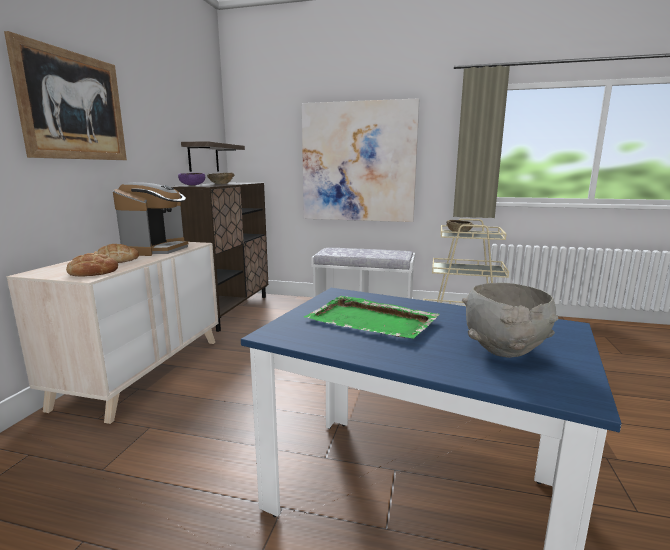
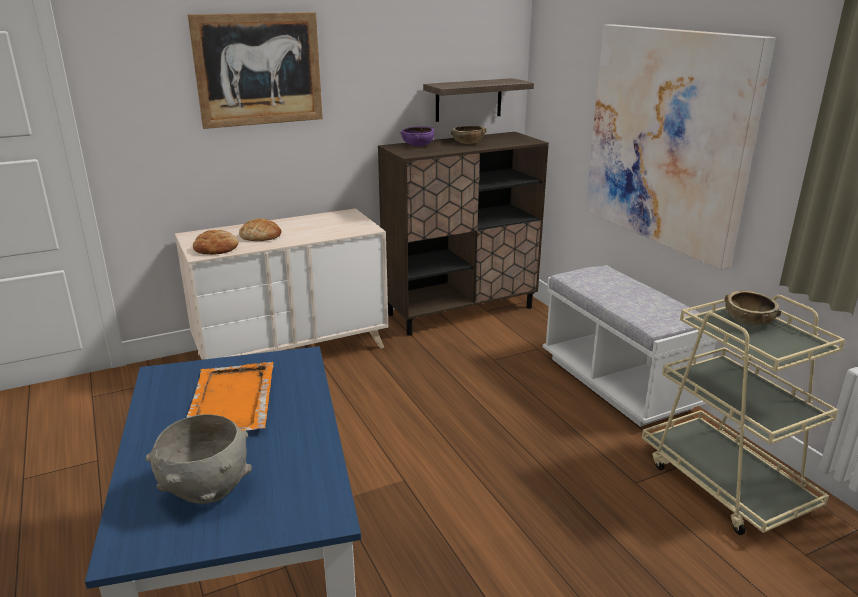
camera: 50 degrees right, 10 degrees up
coffee machine [113,182,188,256] -> none
green tray [304,296,440,339] -> orange tray [186,362,273,431]

